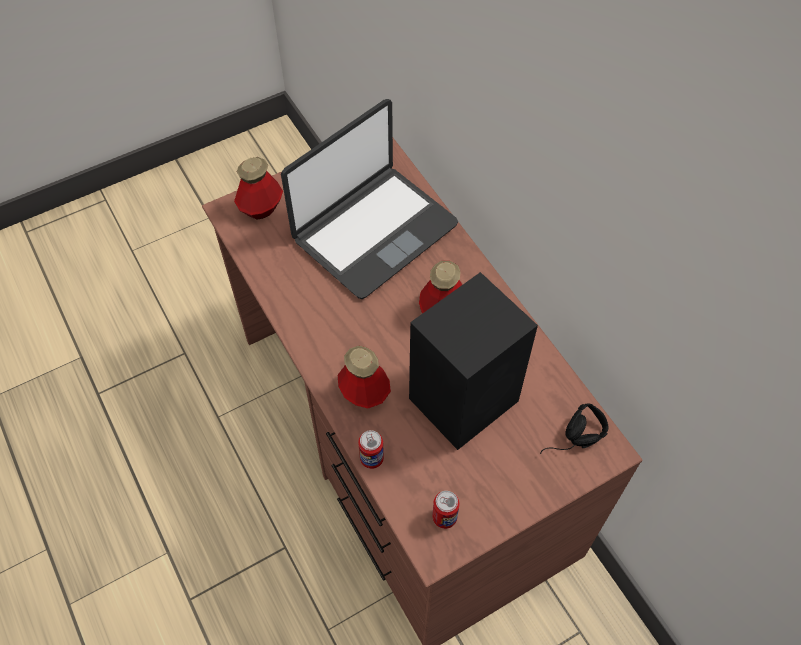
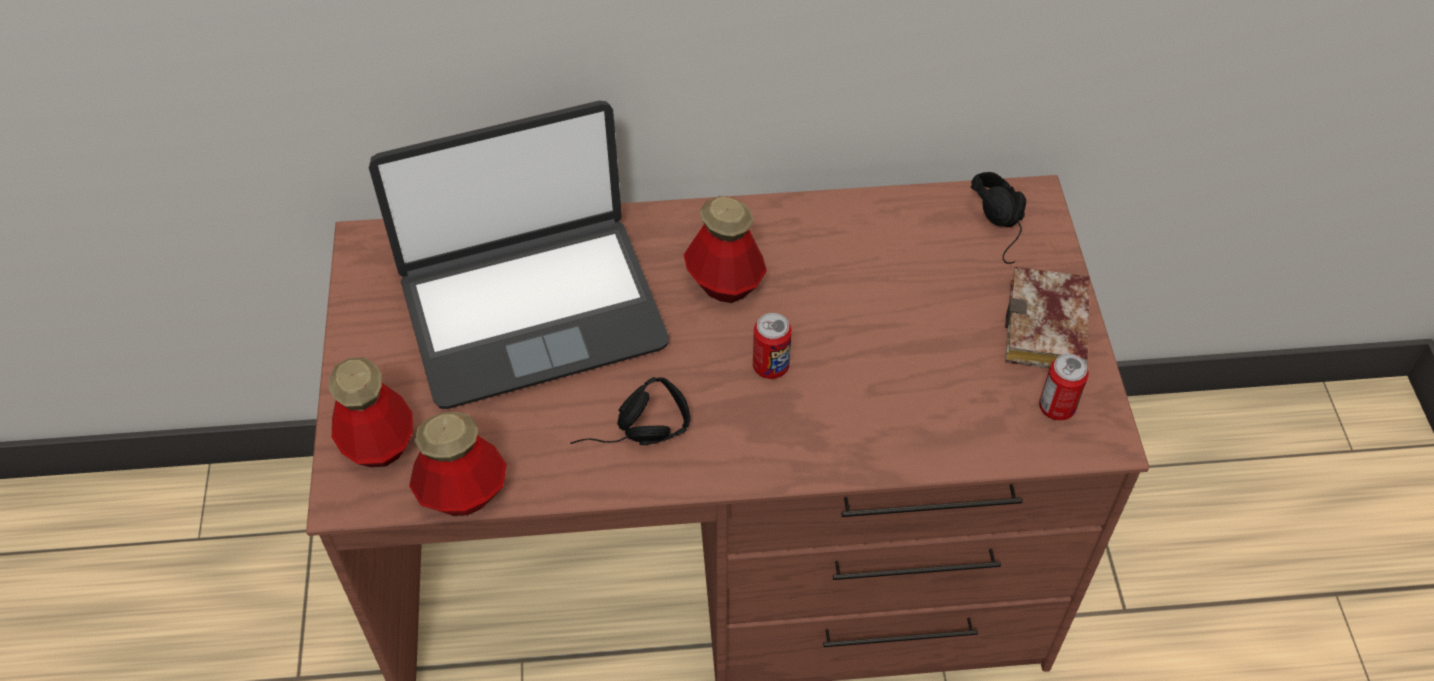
camera: 65 degrees left, 5 degrees down
laptop [281,99,458,299] -> laptop turned 90 degrees clockwise [369,101,669,409]
bottle [338,346,391,408] -> bottle moved to [409,412,507,516]
can [358,430,384,469] -> can moved to [753,313,792,379]
black speaker [409,272,538,450] -> none
none -> black headphones [570,377,691,445]
none -> book [1005,267,1090,368]

